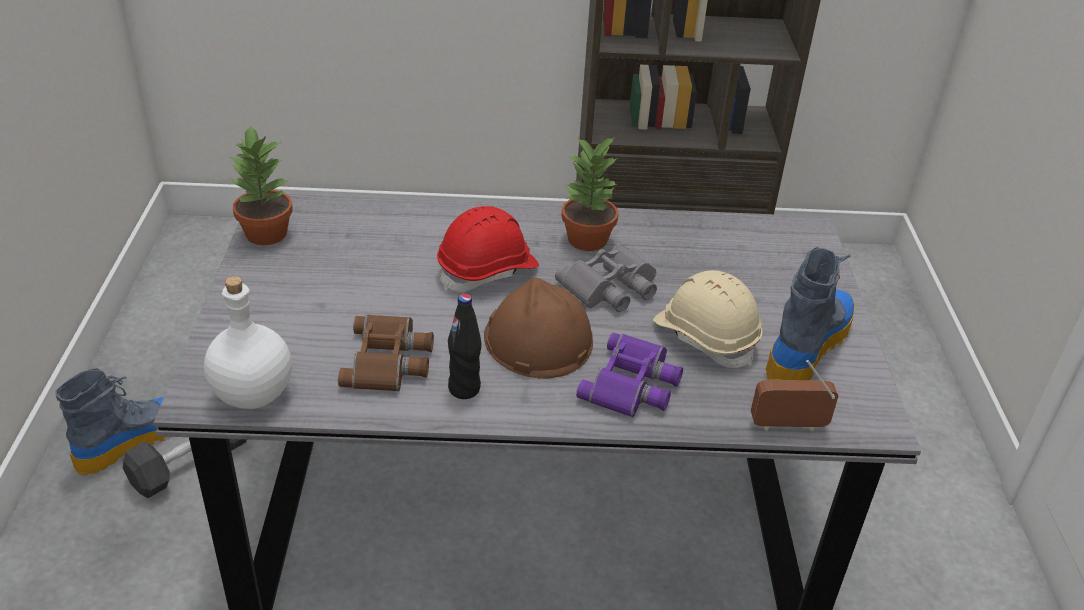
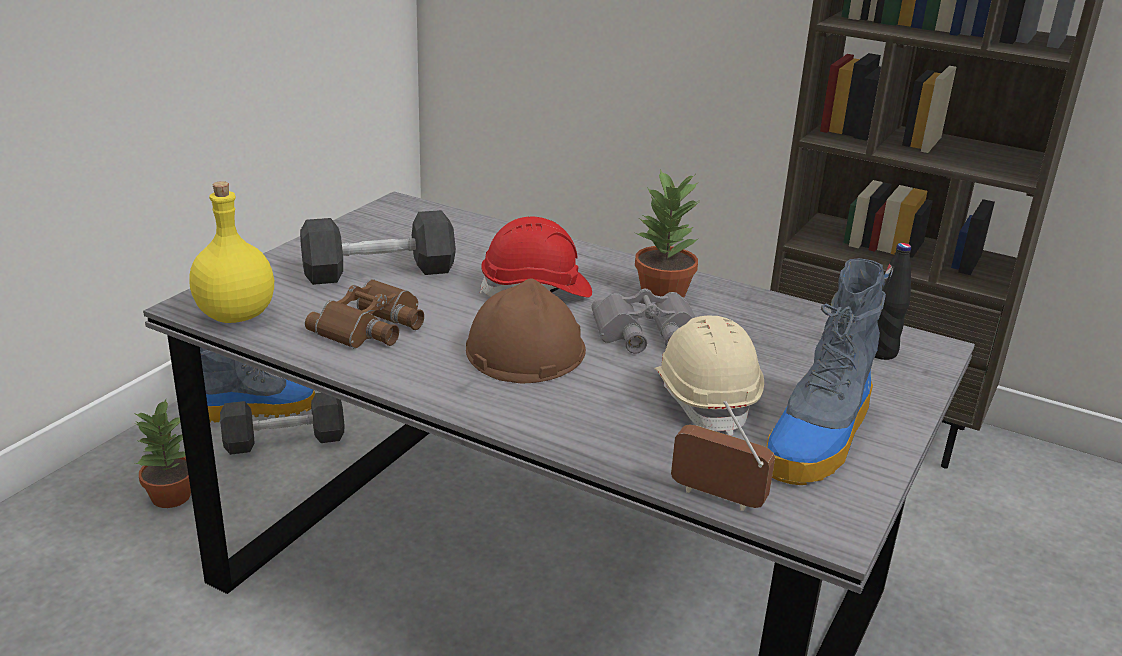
camera: 30 degrees right, 10 degrees down
white bottle [204,276,292,409] -> yellow bottle [189,181,274,323]
potted plant [228,125,292,245] -> potted plant moved to [134,399,191,508]
black bottle [448,294,481,399] -> black bottle moved to [875,243,911,360]
purple binoculars [576,333,683,417] -> none
boot [765,247,855,380] -> boot turned 150 degrees clockwise [766,258,886,485]
none -> black dumbbell [300,210,456,285]

